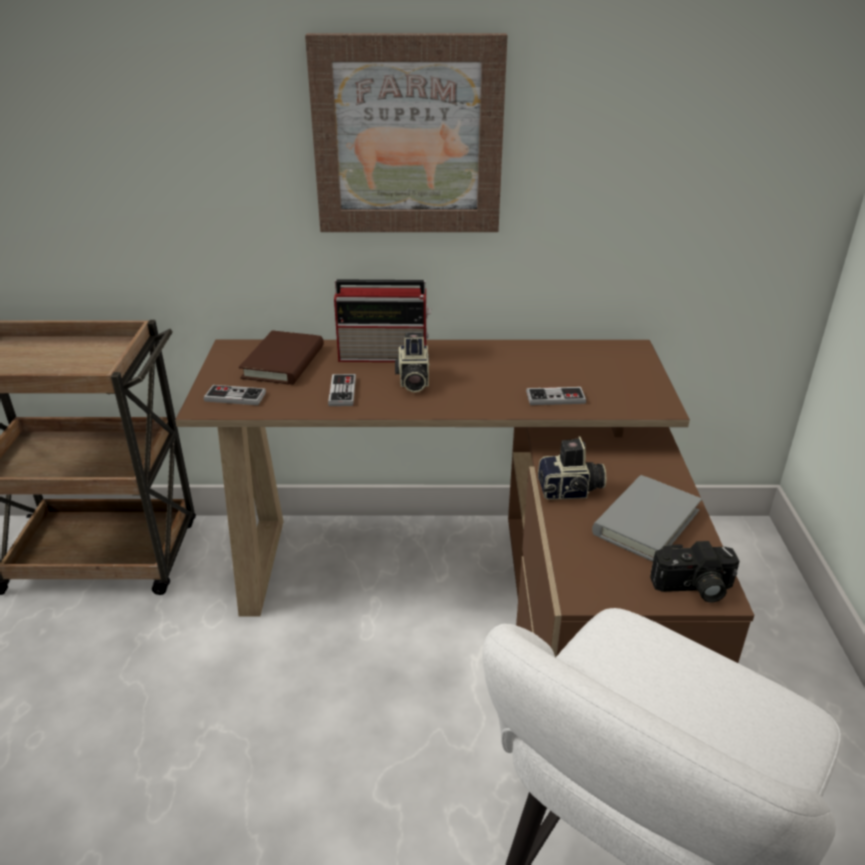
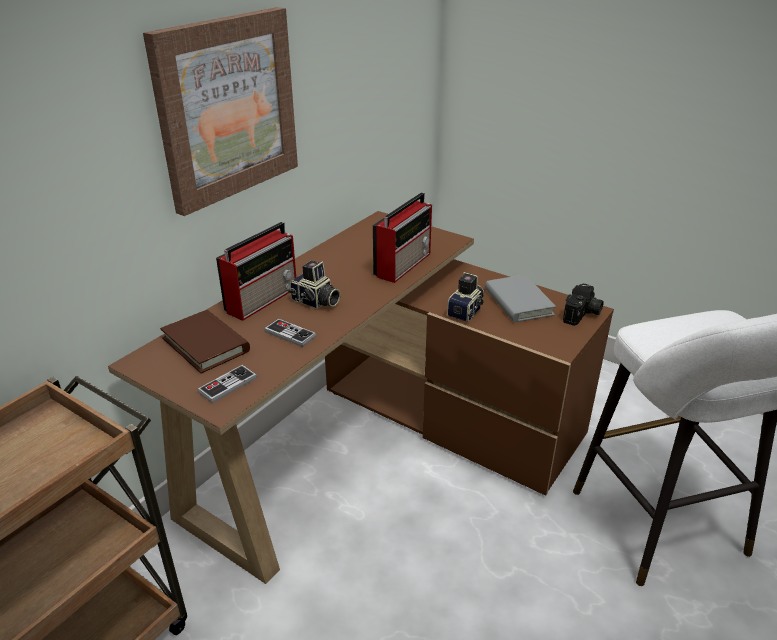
camera: 55 degrees left, 0 degrees up
game controller [526,387,586,405] -> radio [373,192,432,283]

